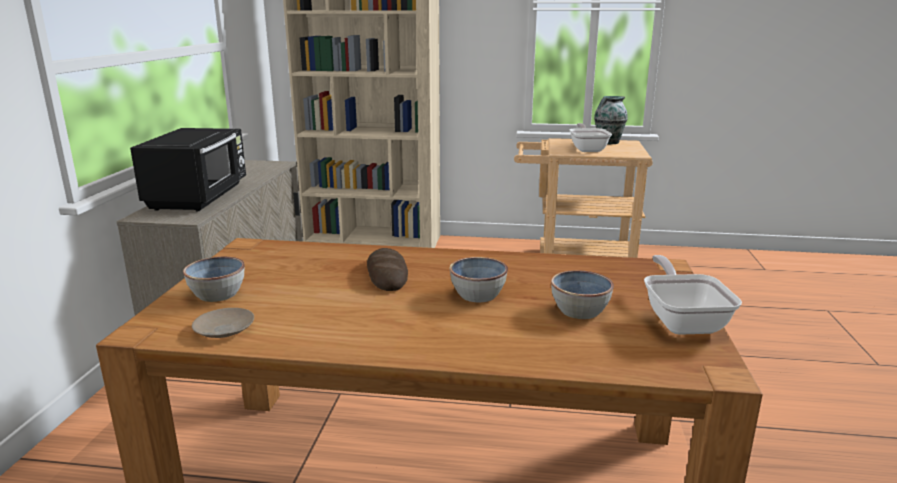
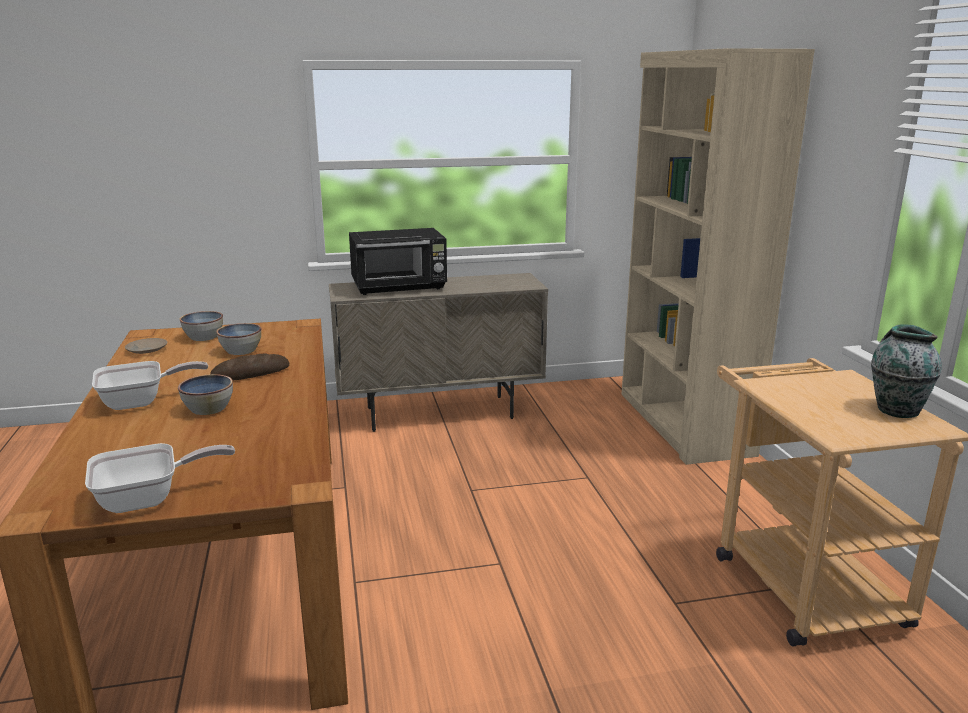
camera: 70 degrees right, 0 degrees up
bowl [551,270,614,319] -> bowl moved to [216,323,261,355]
frying pan [569,123,612,152] -> frying pan moved to [92,361,208,410]

